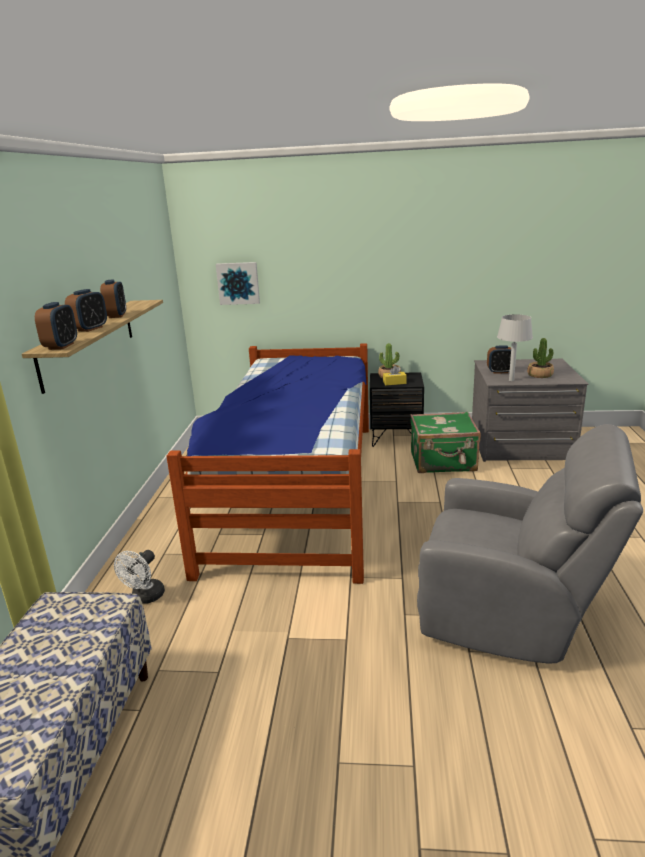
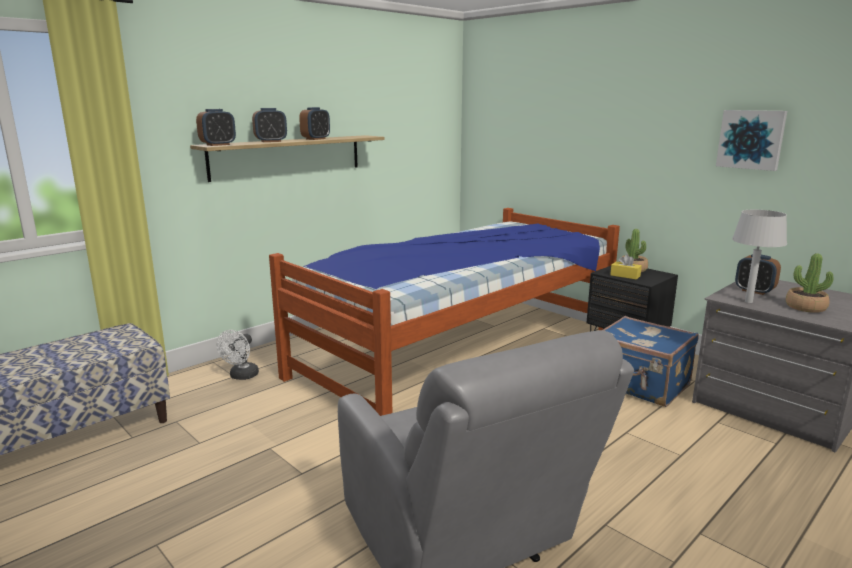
camera: 40 degrees right, 5 degrees down
white fan [114,550,165,603] -> white fan turned 45 degrees counterclockwise [217,330,259,380]
picture [216,262,260,305] -> picture moved to [716,110,787,171]
green suitcase [410,412,481,473] -> blue suitcase [603,316,699,407]

